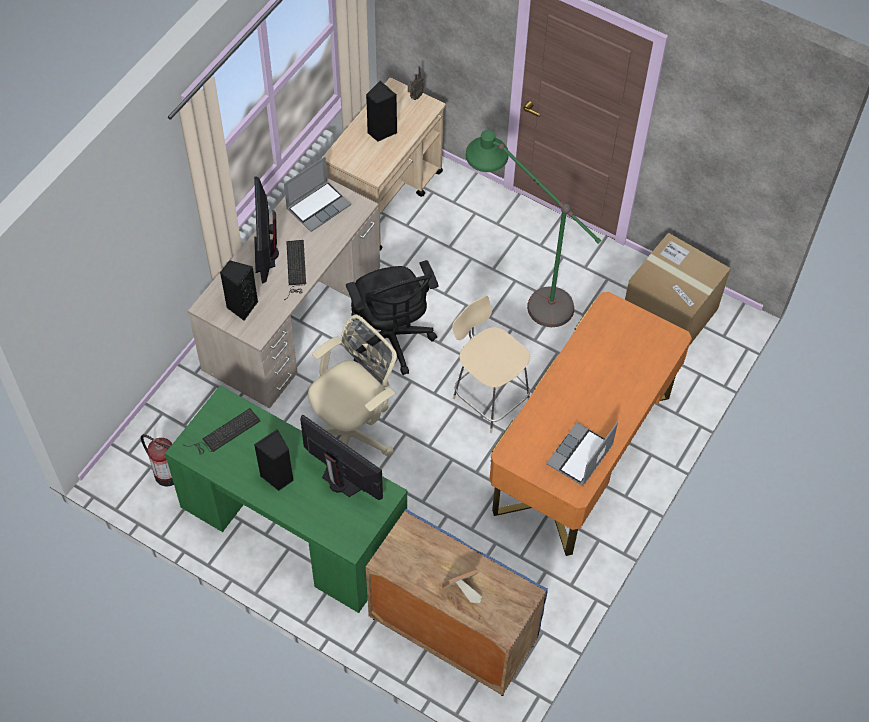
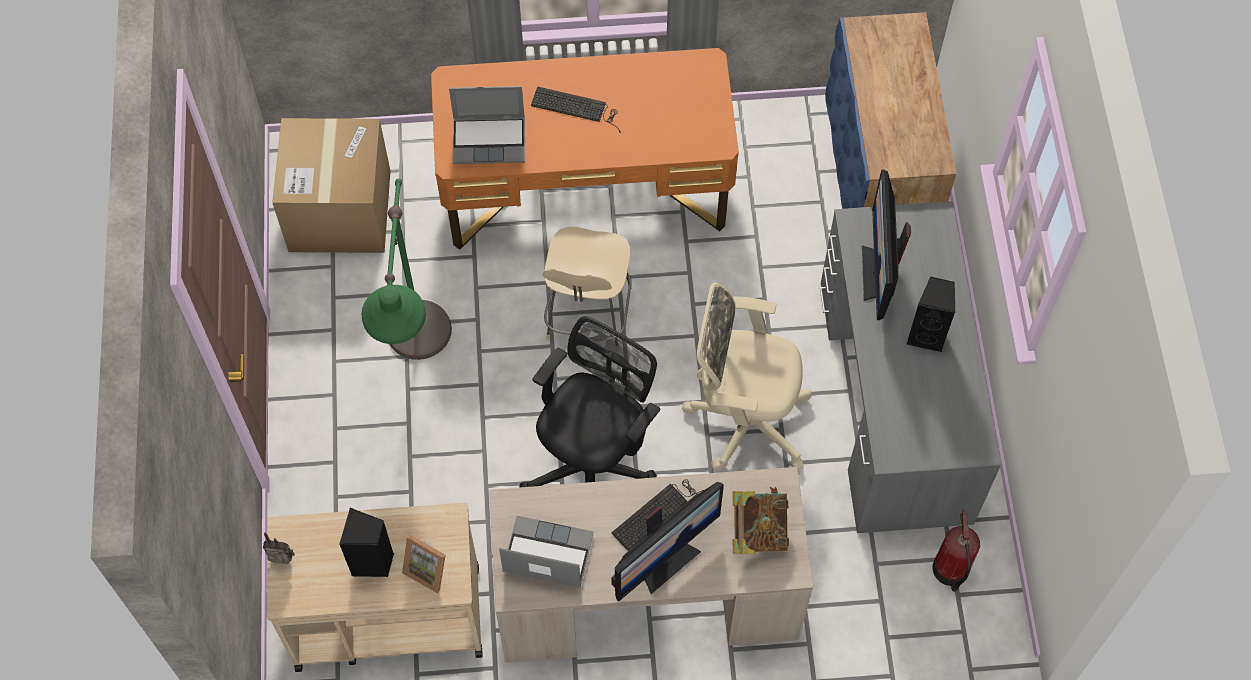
camera: 125 degrees left, 5 degrees up
green desk [165,385,408,613] -> grey desk [820,201,1001,533]
keyboard [183,408,260,455] -> keyboard moved to [531,86,621,133]
black speaker [220,260,258,321] -> book [733,486,789,554]
picture frame [442,569,482,603] -> picture frame moved to [402,534,446,593]
laptop [546,422,618,486] -> laptop moved to [449,86,525,164]

